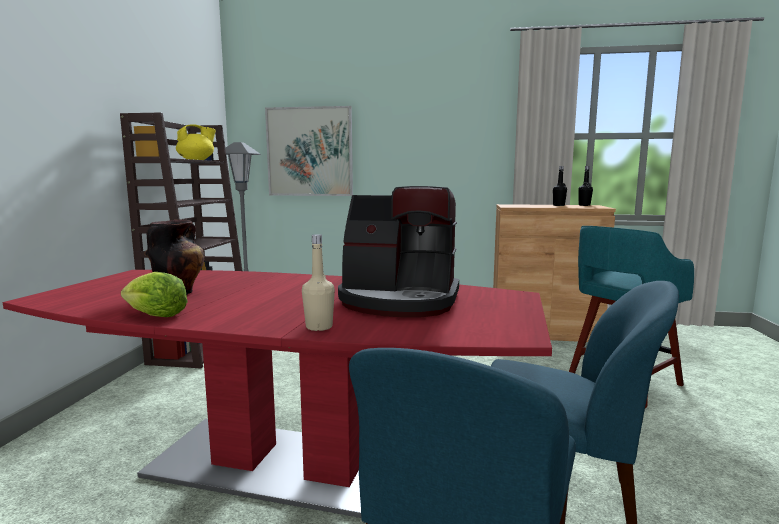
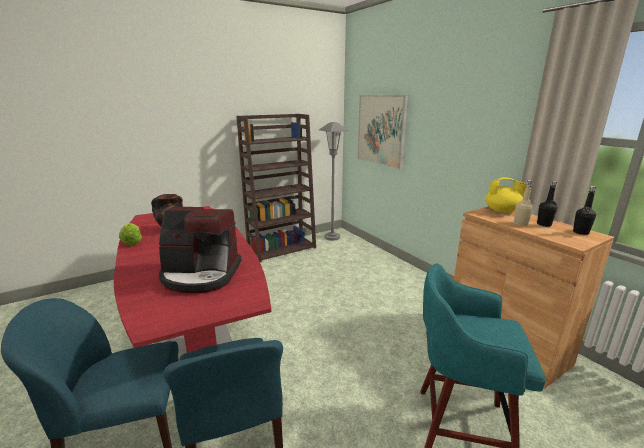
camera: 50 degrees right, 10 degrees up
yellow teapot [176,124,216,160] -> yellow teapot moved to [485,177,526,213]
beige bottle [302,234,335,331] -> beige bottle moved to [514,180,533,226]
coffee machine [338,186,459,317] -> coffee machine turned 60 degrees counterclockwise [159,207,242,293]

